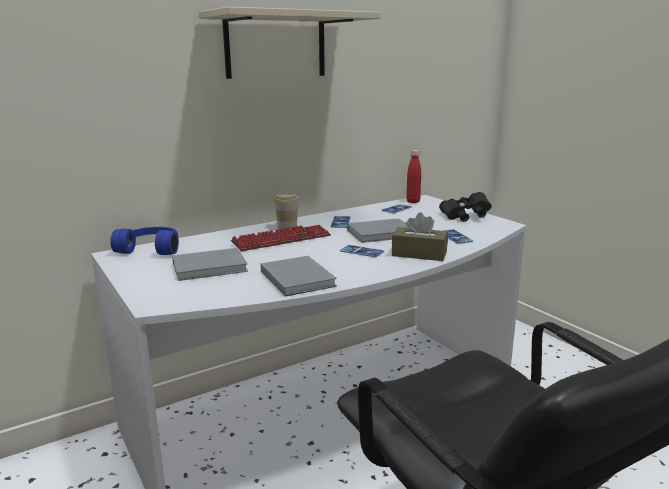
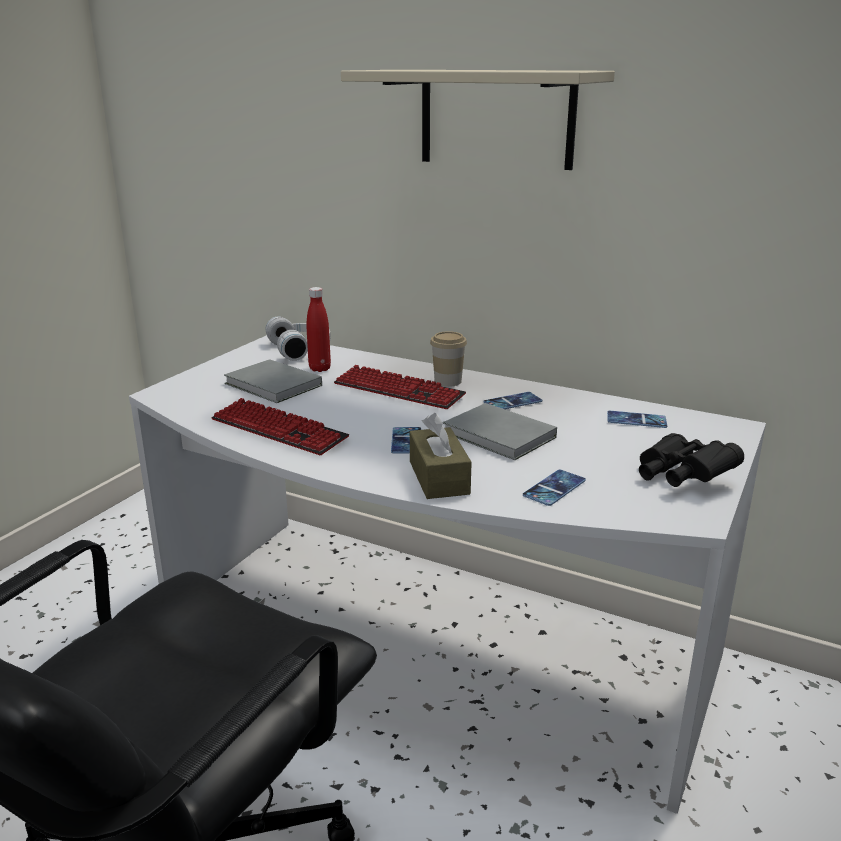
camera: 60 degrees right, 5 degrees up
blue headphones [110,227,179,255] -> white headphones [266,316,331,361]
grey book [261,256,337,297] -> keyboard [212,398,349,455]
red bottle [406,150,421,203] -> red bottle moved to [306,287,331,372]

